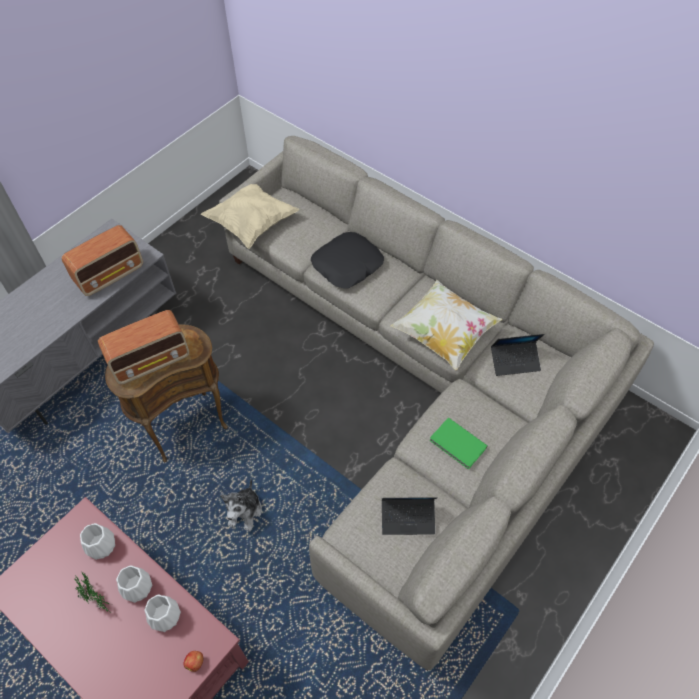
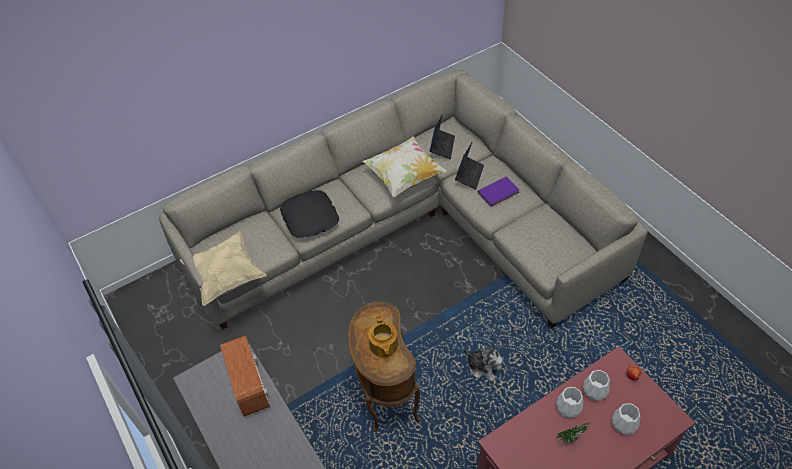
camera: 70 degrees left, 5 degrees down
white vase [80,523,115,560] -> white vase moved to [612,403,640,435]
radio [98,310,190,385] -> teapot [368,314,398,358]
laptop [382,497,438,535] -> laptop moved to [455,143,484,189]
green book [429,417,488,470] -> purple book [478,176,520,207]

